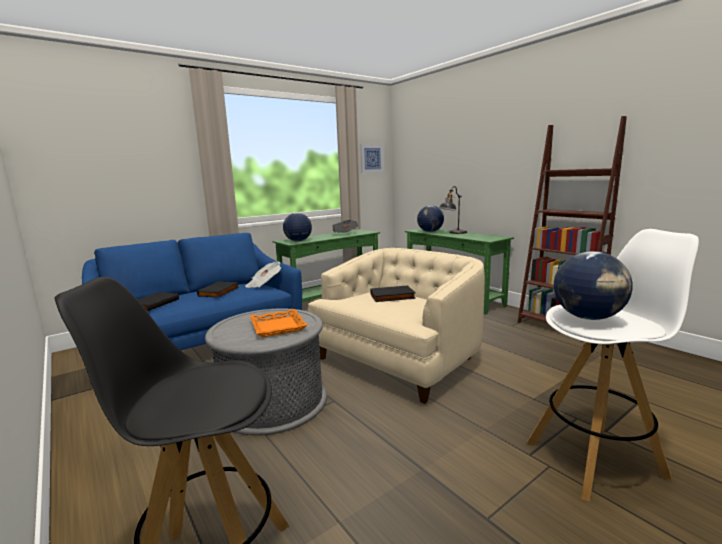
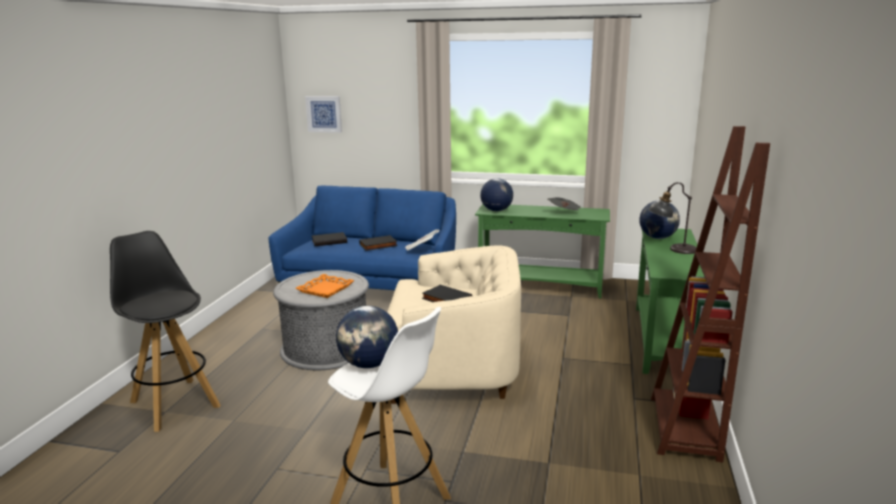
camera: 50 degrees right, 5 degrees up
picture [360,144,384,173] -> picture moved to [305,96,342,133]

